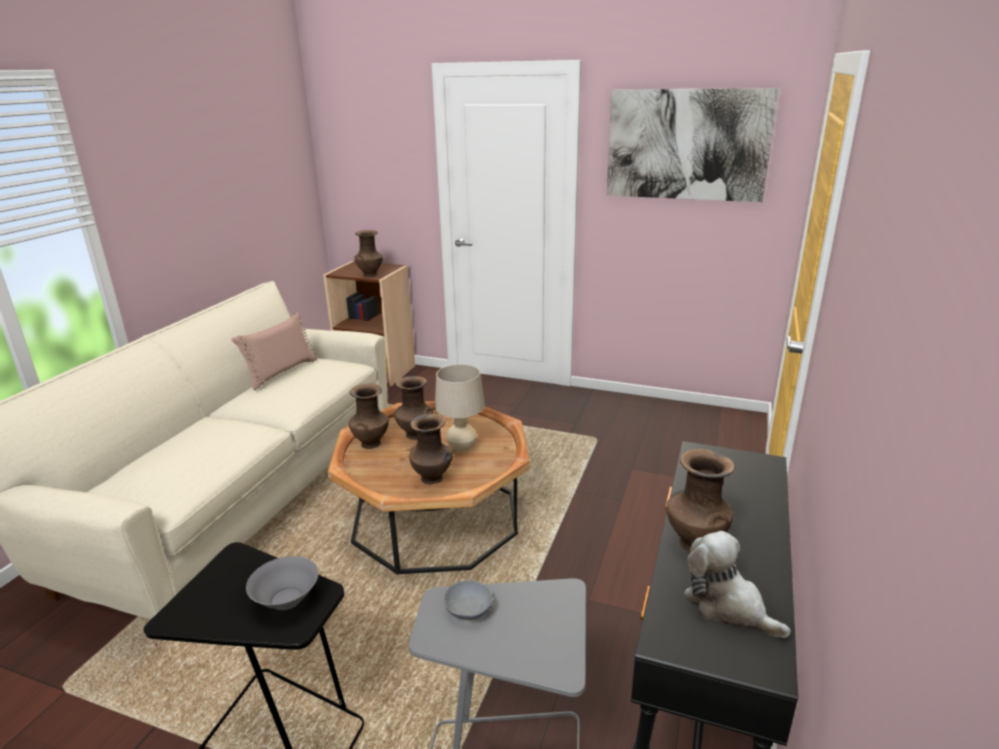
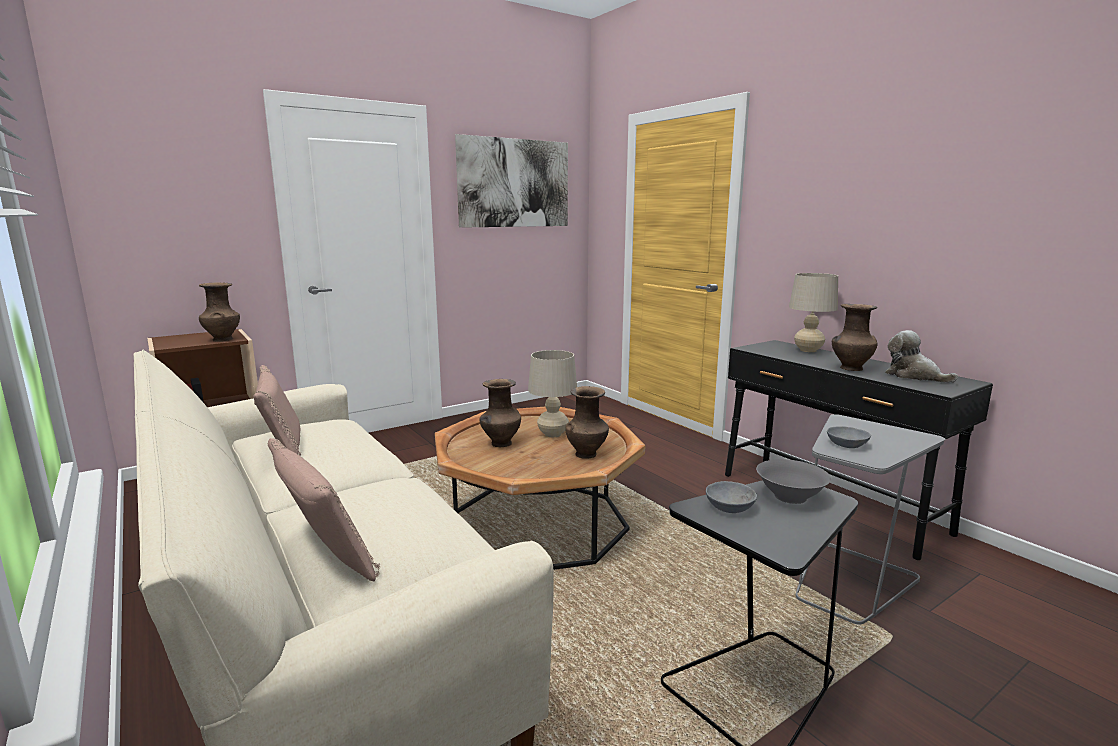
camera: 55 degrees left, 10 degrees down
brown vase [349,383,389,449] -> none
plush toy [684,531,791,638] -> plush toy turned 60 degrees clockwise [885,330,958,383]
none -> beige pillow [268,438,380,581]
none -> grey bowl [706,481,757,513]
none -> beige table lamp [789,273,838,352]

